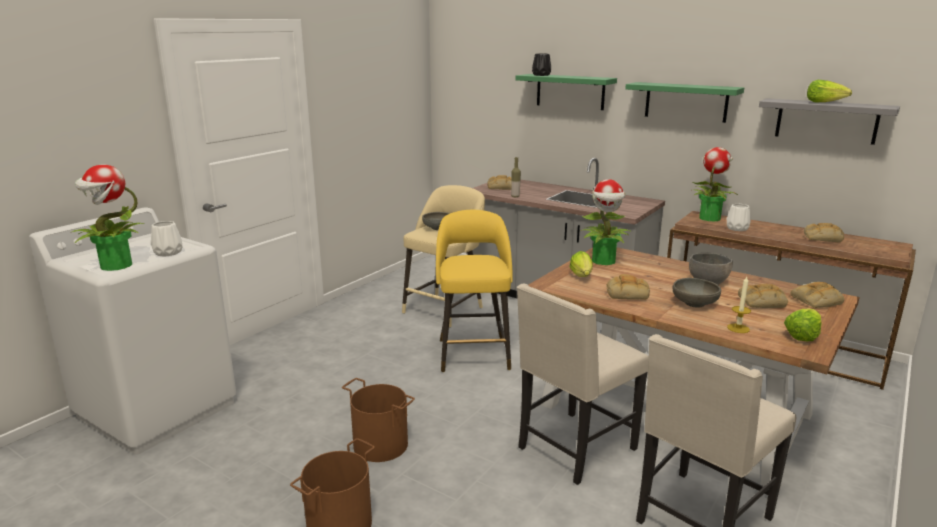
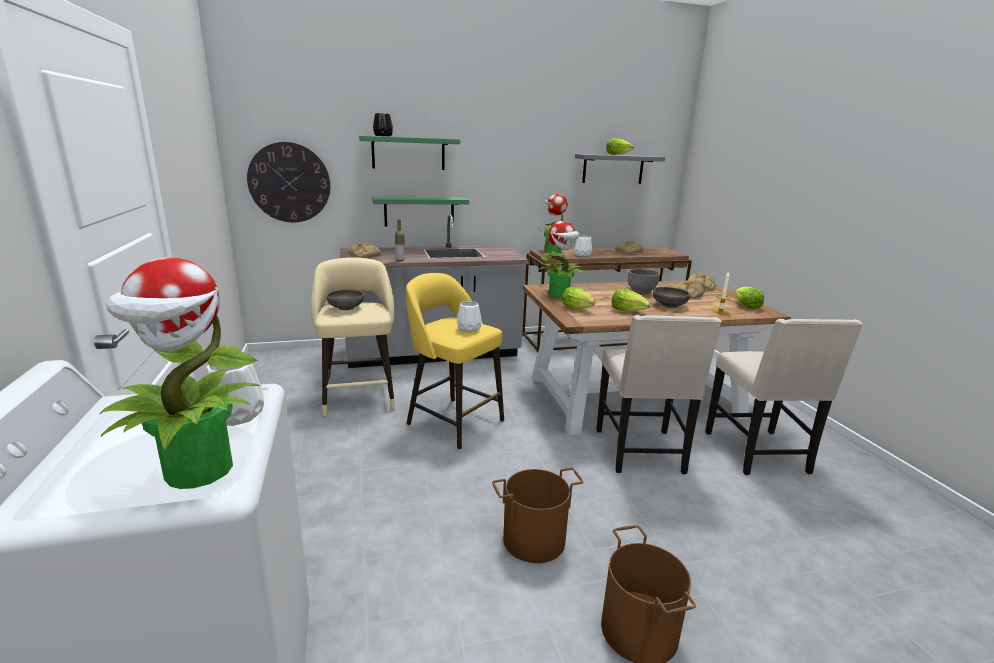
camera: 50 degrees left, 0 degrees up
bread [607,274,650,300] -> lettuce [612,289,651,312]
green shelf [625,82,744,123] -> green shelf moved to [372,196,469,226]
none -> wall clock [247,142,330,222]
none -> white vase [457,301,482,332]

